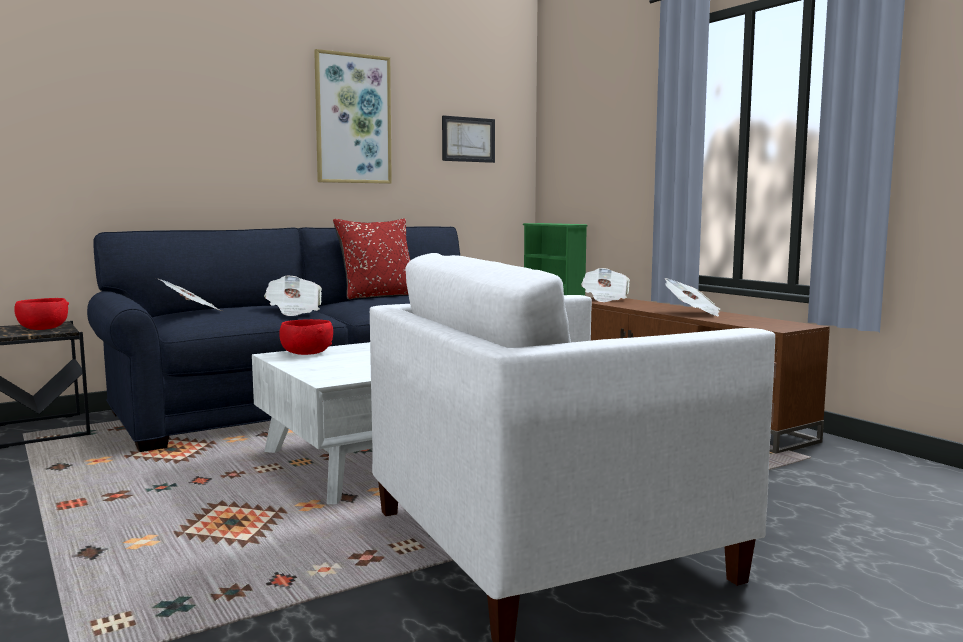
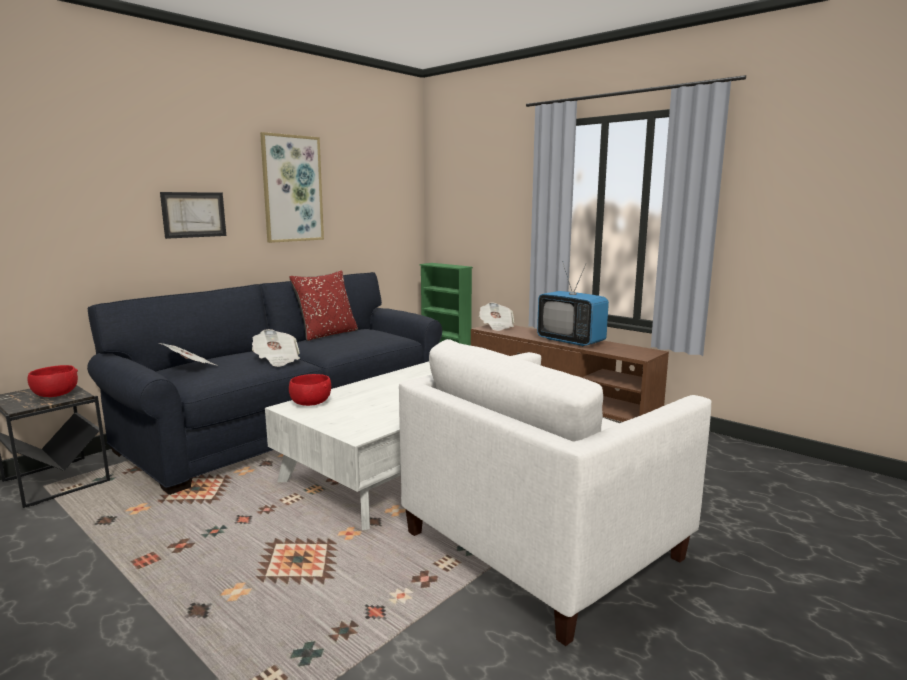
camera: 15 degrees left, 5 degrees up
picture [442,115,495,163] -> picture moved to [160,192,226,239]
newspaper [665,278,720,316] -> television [537,261,609,347]

